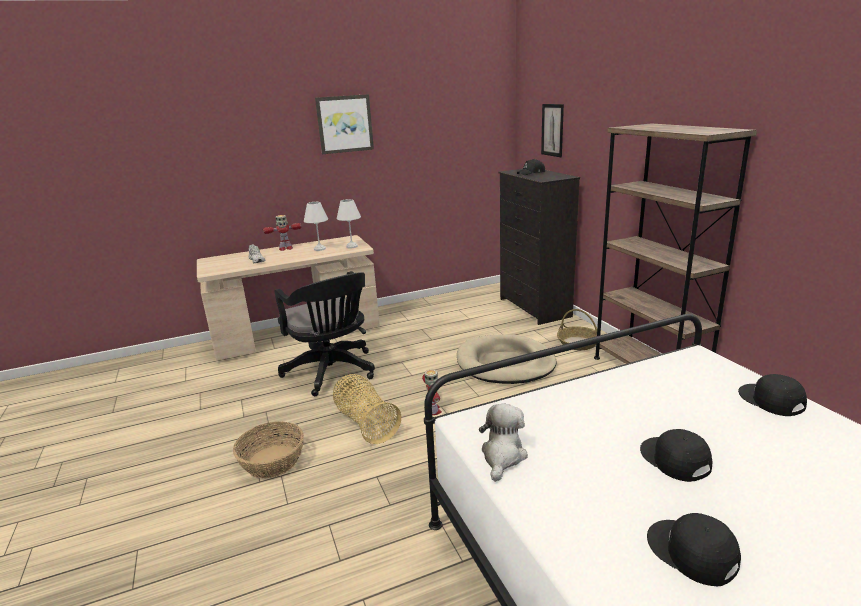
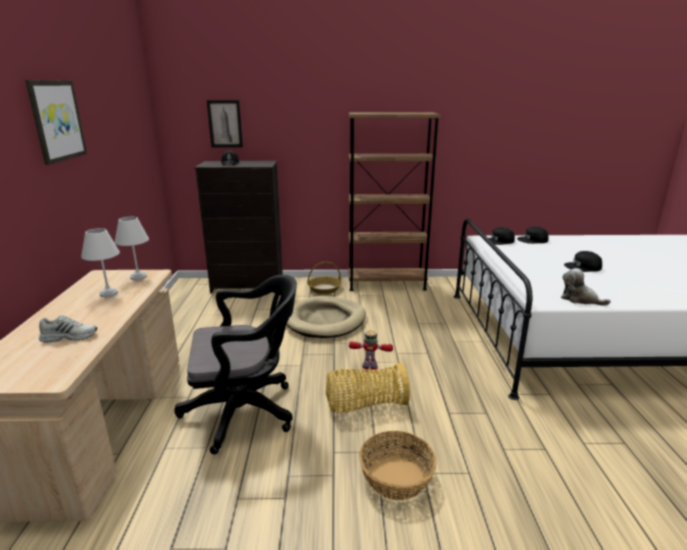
camera: 70 degrees left, 0 degrees up
toy robot [263,215,301,251] -> none
black cap [647,513,741,586] -> black cap moved to [484,227,515,245]

